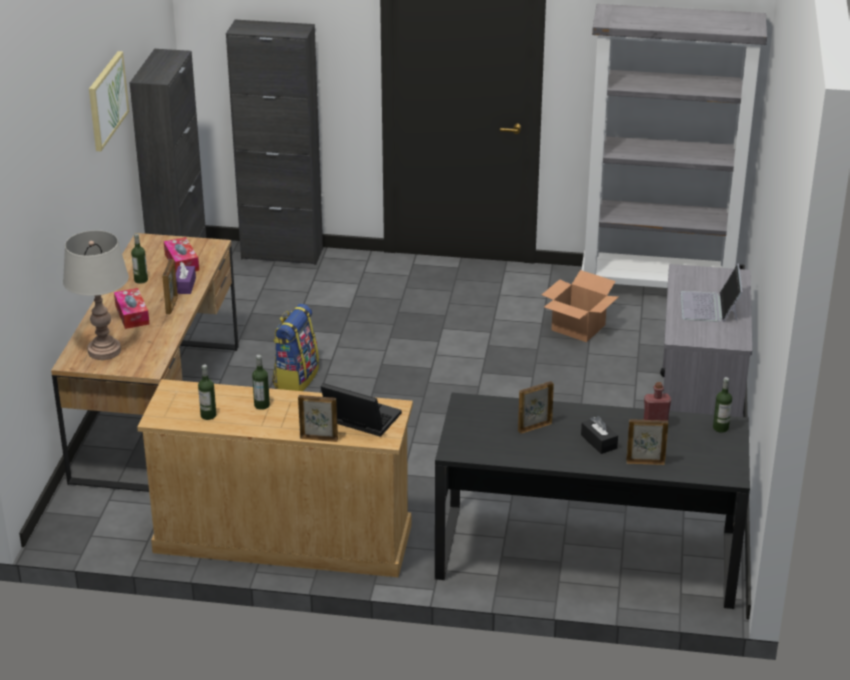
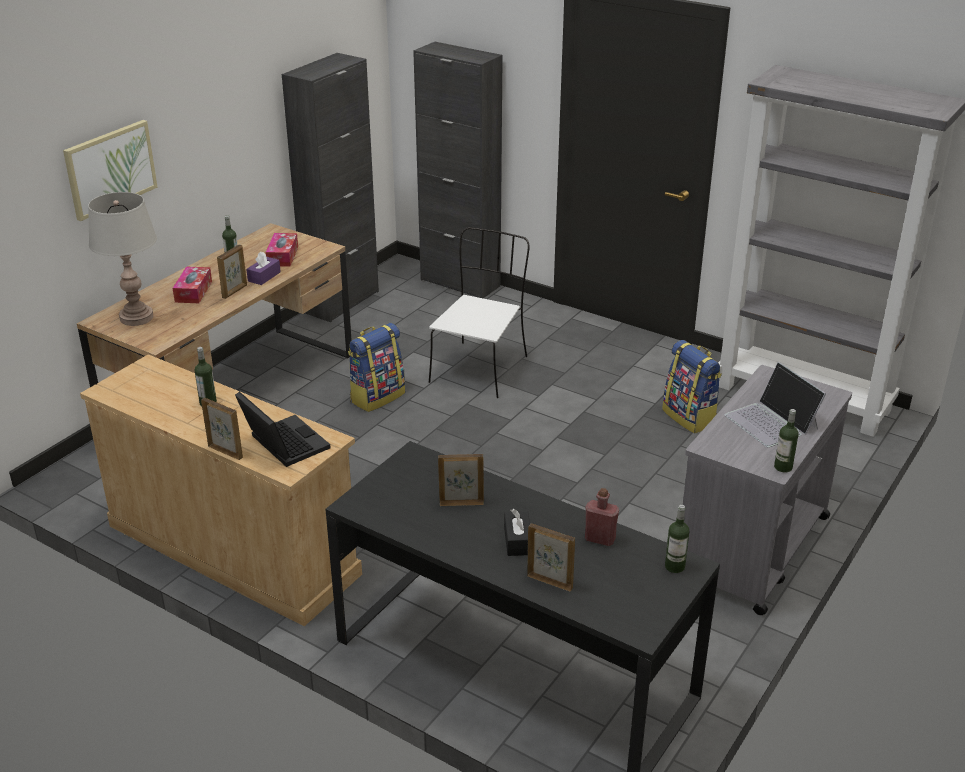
camera: 25 degrees right, 0 degrees up
picture [89,51,129,151] -> picture moved to [63,120,158,221]
bottle [198,365,216,420] -> bottle moved to [774,409,798,473]
cardboard box [542,270,618,342] -> backpack [662,340,722,434]
laptop [681,263,742,322] -> laptop turned 60 degrees counterclockwise [725,362,826,448]
none -> white chair [429,227,530,398]

